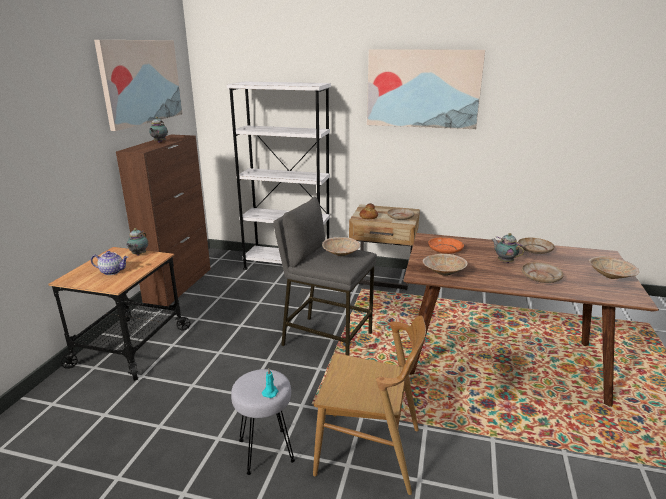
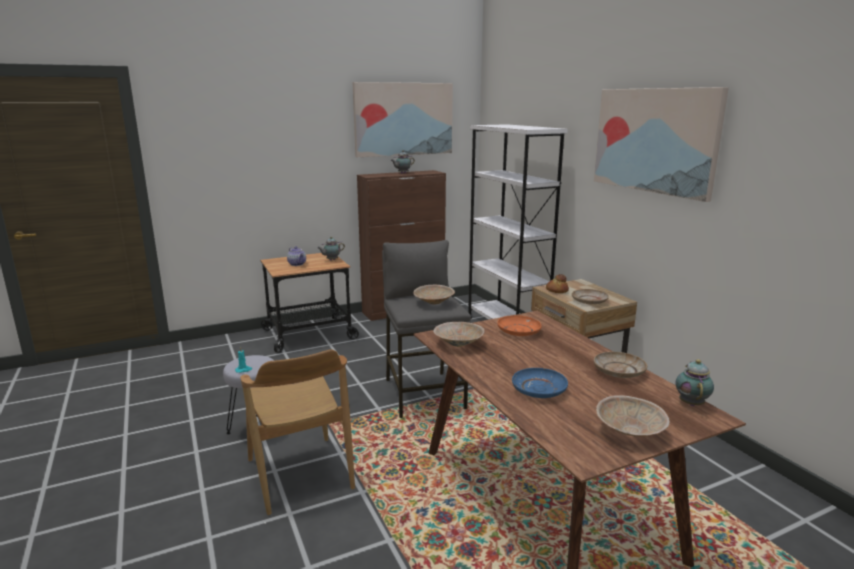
camera: 50 degrees right, 5 degrees down
teapot [491,233,524,263] -> teapot moved to [675,359,714,406]
beige plate [522,262,564,283] -> blue plate [512,368,568,398]

